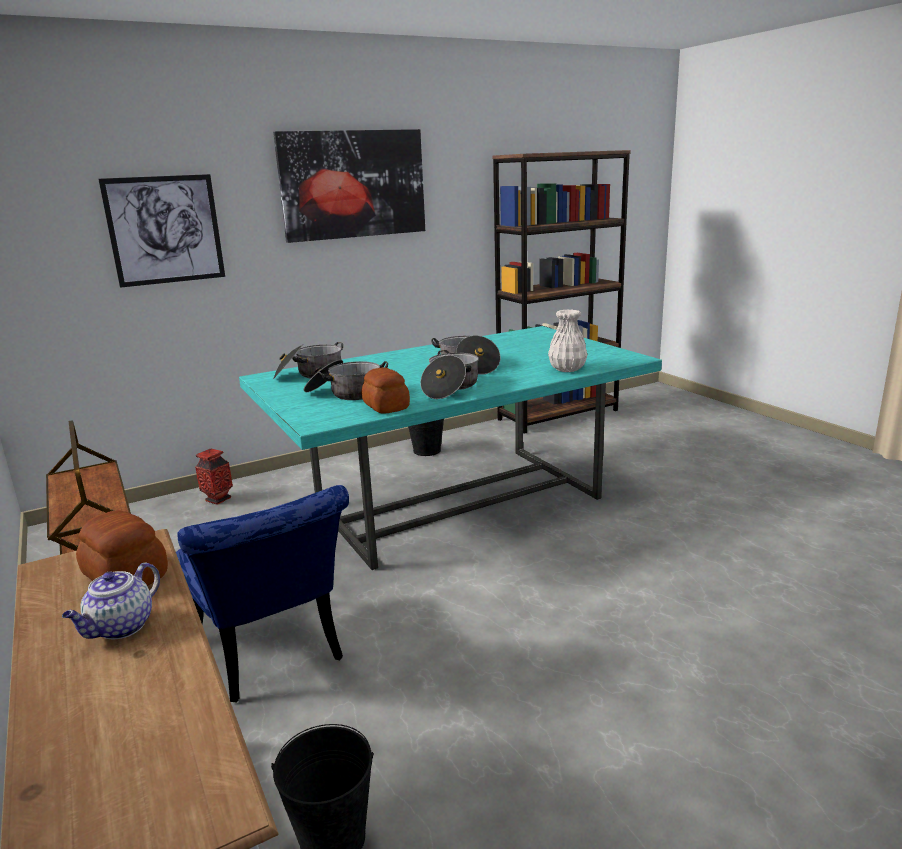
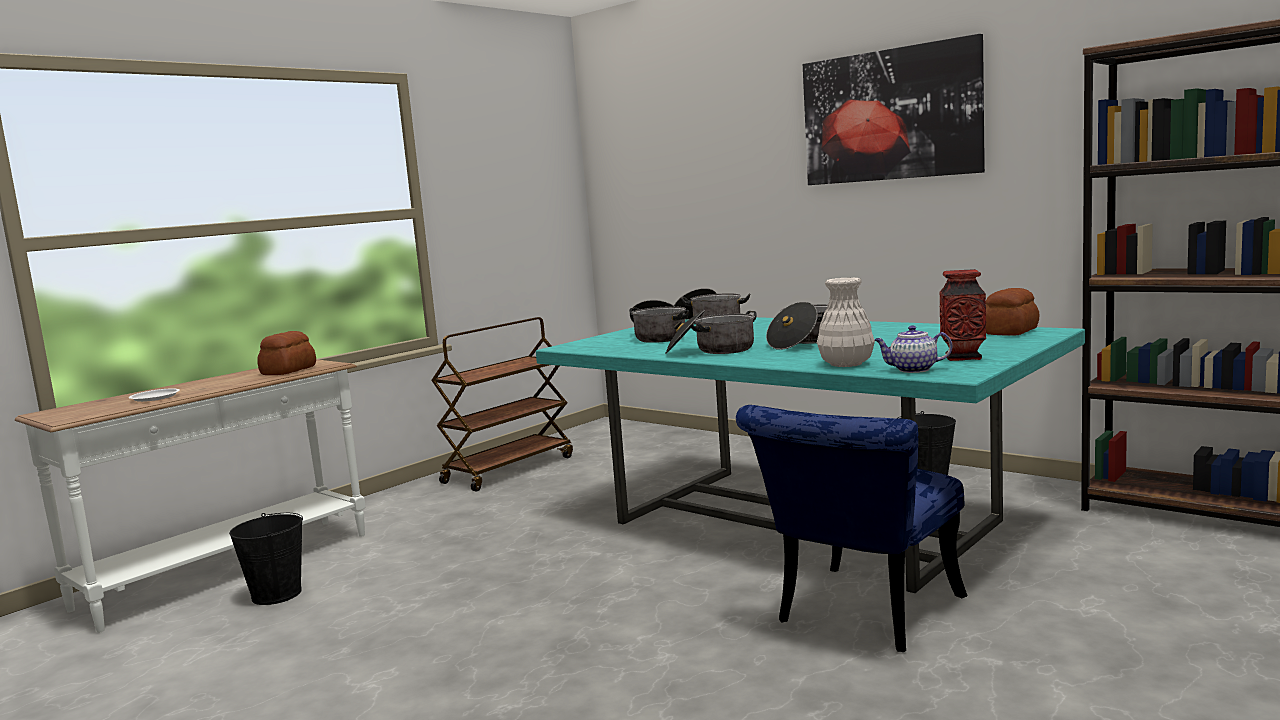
camera: 70 degrees right, 10 degrees down
teapot [62,563,160,639] -> teapot moved to [874,325,952,373]
picture [98,174,225,288] -> none
blue chair [176,485,349,702] -> blue chair moved to [736,405,968,652]
vase [195,448,233,505] -> vase moved to [939,269,986,361]
bread [361,367,410,414] -> bread moved to [986,288,1039,336]
none -> white plate [129,388,180,402]

